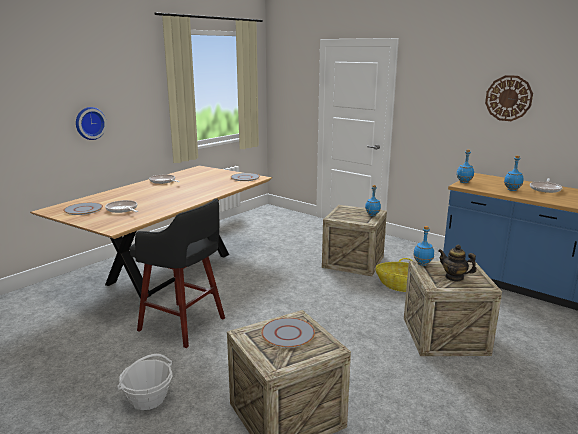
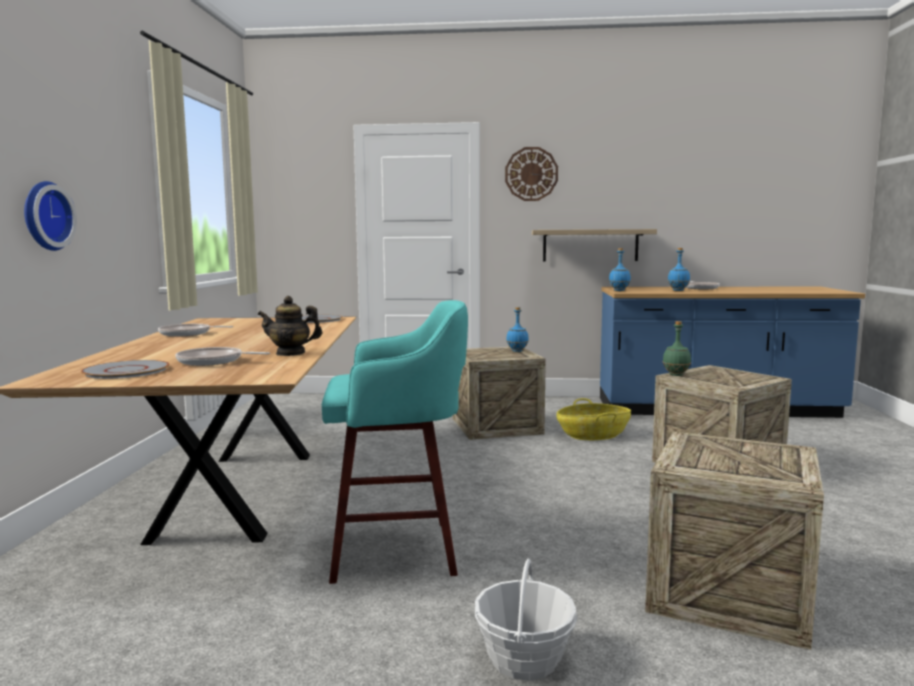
camera: 35 degrees left, 10 degrees down
black stool [129,198,225,348] -> turquoise stool [322,300,468,584]
grey plate [261,318,315,348] -> none
blue bottle [413,226,434,266] -> green bottle [663,321,691,376]
teapot [439,244,477,281] -> teapot moved to [258,296,322,356]
wall clock [485,75,533,121] -> wall clock moved to [505,147,558,201]
none -> shelf [532,229,657,261]

